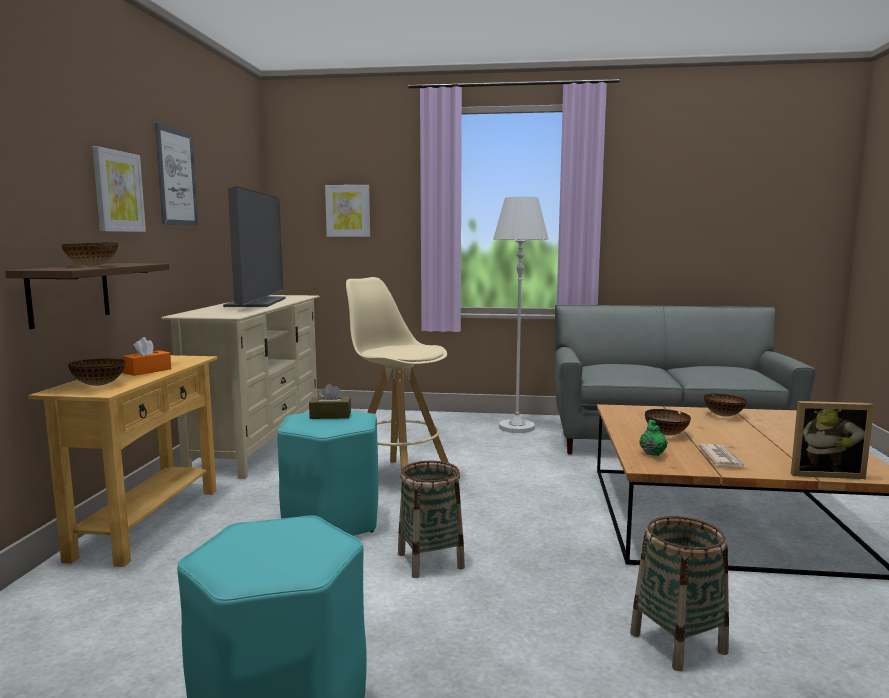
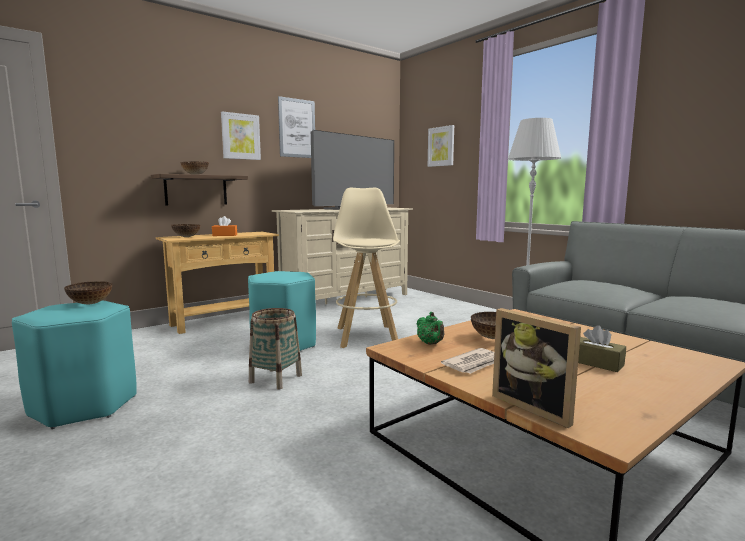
camera: 45 degrees right, 0 degrees up
brown tissue box [309,384,351,419] -> brown tissue box moved to [578,325,626,372]
basket [630,516,729,671] -> none
green teapot [639,420,668,456] -> green teapot turned 105 degrees clockwise [417,312,444,345]
bowl [704,394,747,417] -> bowl moved to [64,281,112,304]

